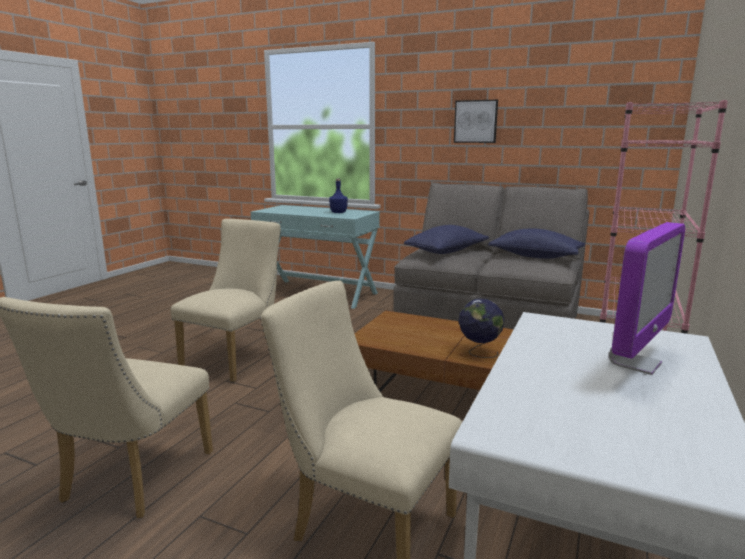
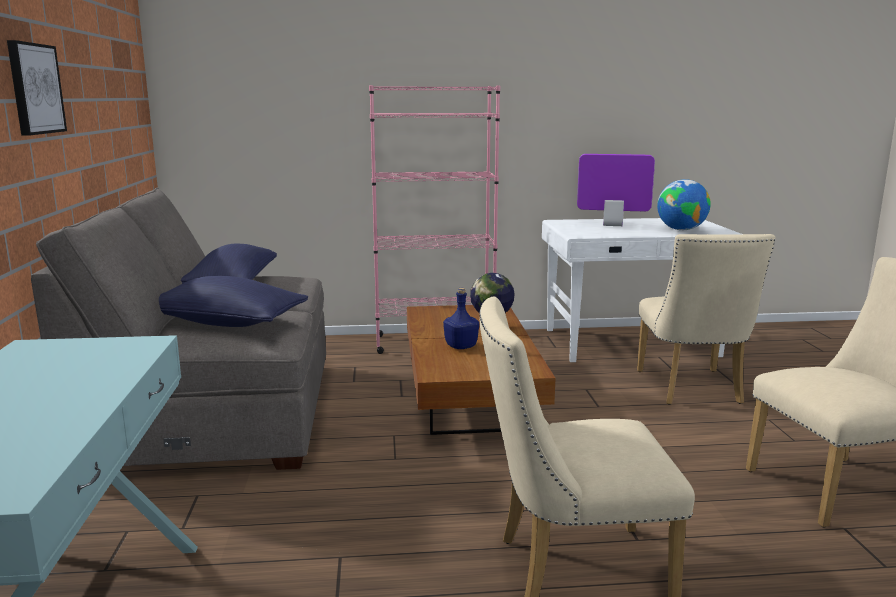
camera: 120 degrees left, 0 degrees up
blue bottle [329,179,348,213] -> blue bottle moved to [443,288,479,349]
none -> globe [657,179,711,230]

